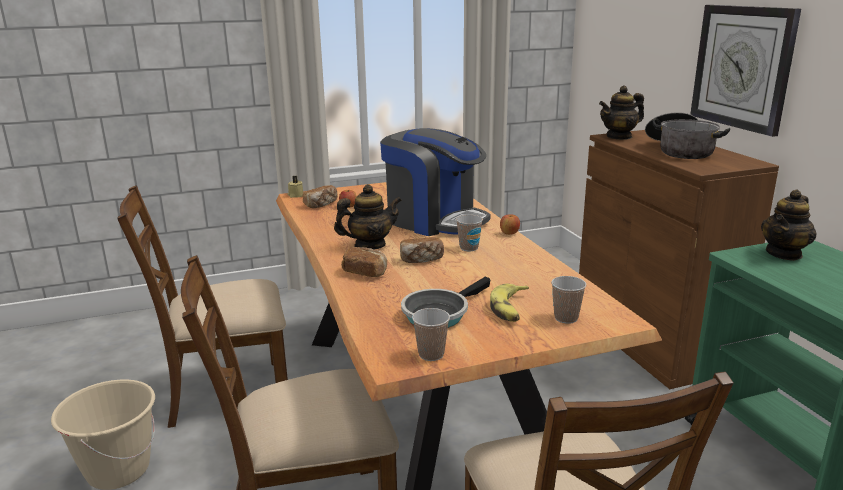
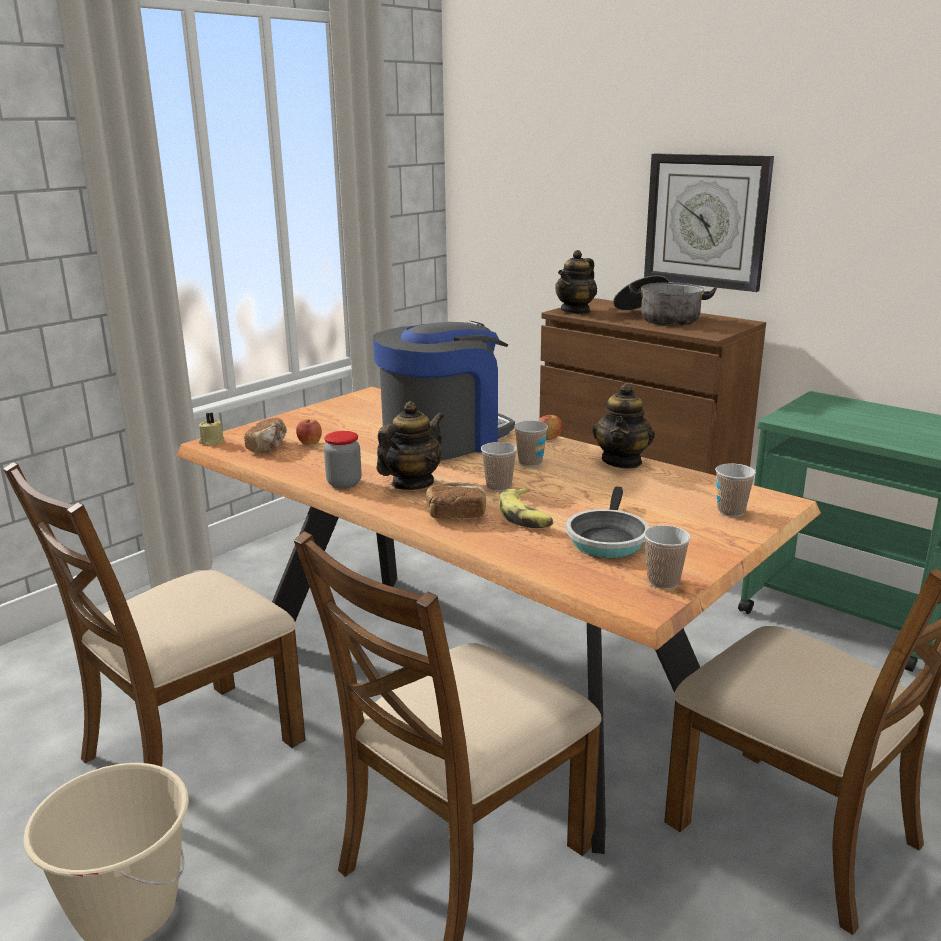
camera: 30 degrees left, 0 degrees up
coffee machine [380,128,491,236] -> coffee machine turned 45 degrees counterclockwise [373,321,515,460]
bread [400,237,444,263] -> cup [481,442,517,491]
banana [490,284,529,322] -> banana moved to [499,487,554,528]
teapot [761,189,817,261] -> teapot moved to [592,383,655,468]
none -> jar [324,431,362,489]

